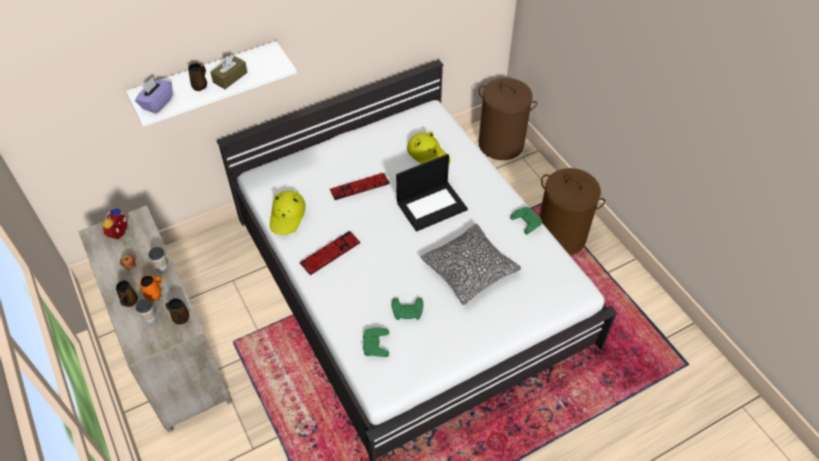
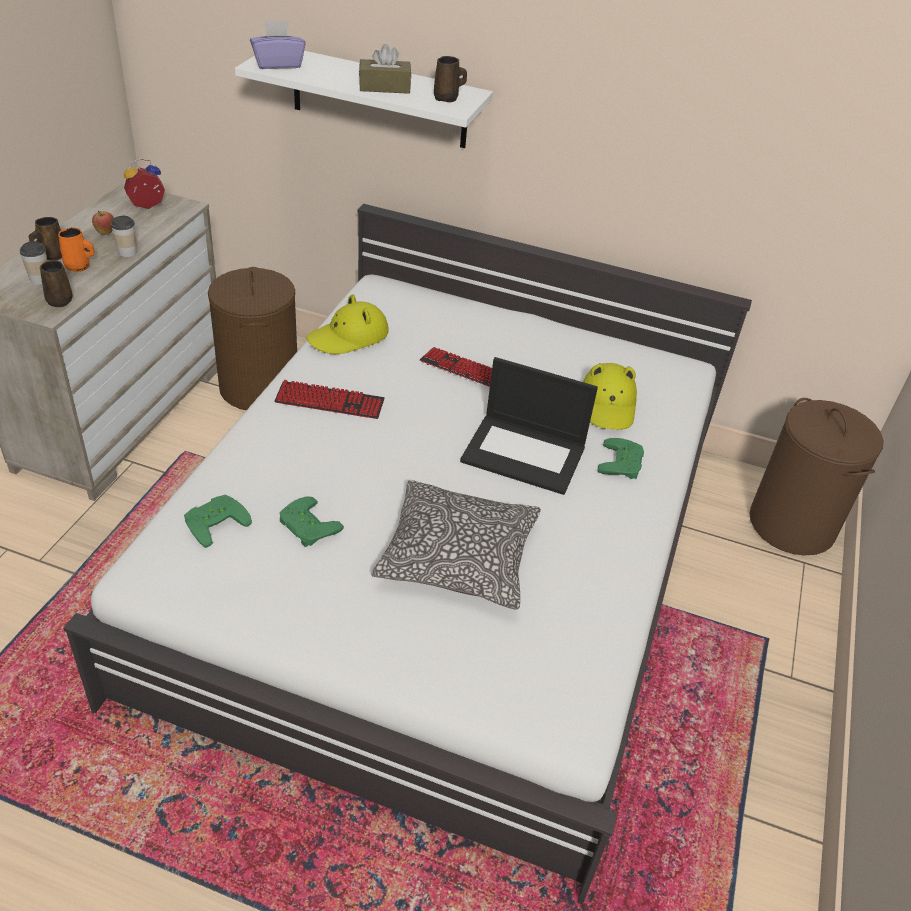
camera: 45 degrees right, 10 degrees down
brown mug [188,63,207,91] -> brown mug moved to [434,56,467,102]
green game controller [510,207,542,235] -> green game controller moved to [598,438,644,479]
brown laundry basket [539,168,605,255] -> brown laundry basket moved to [208,267,297,410]

